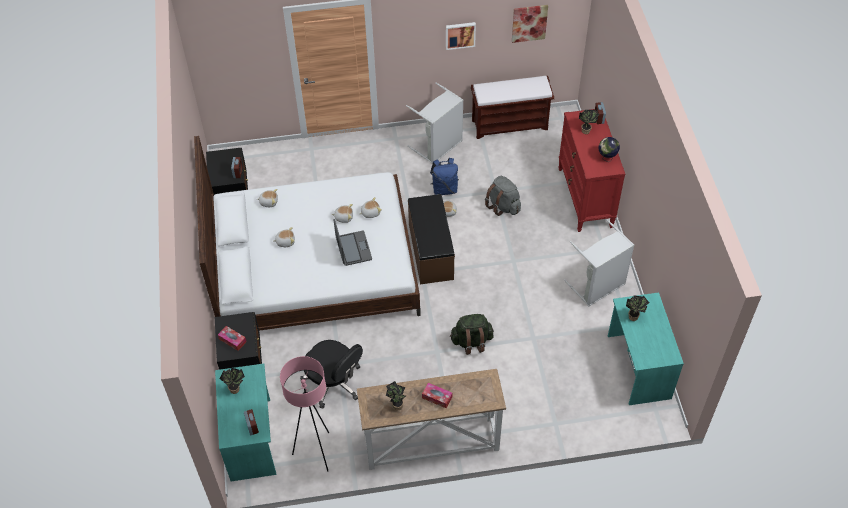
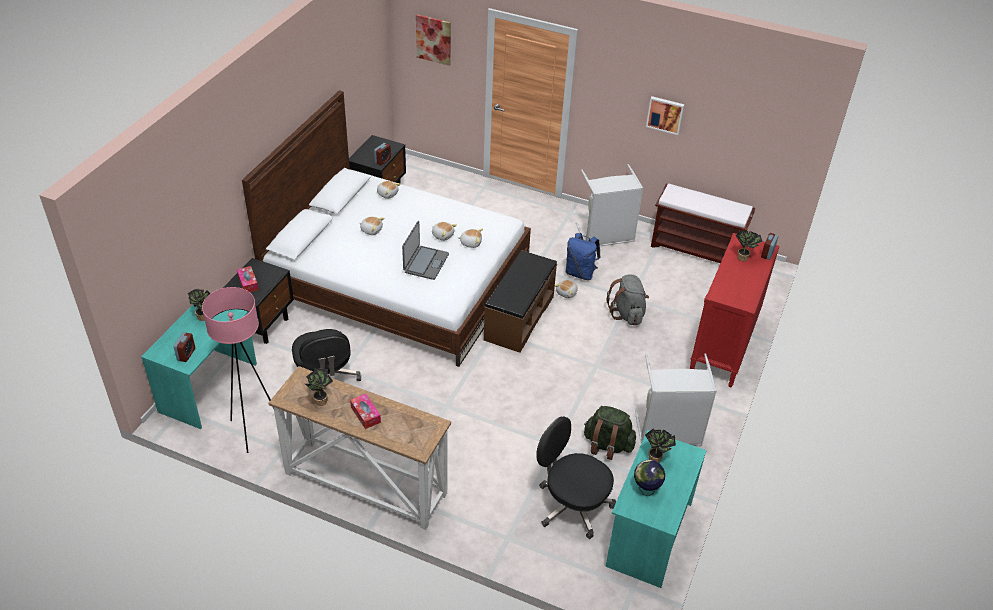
camera: 30 degrees right, 10 degrees down
green backpack [450,314,494,355] -> green backpack moved to [584,406,636,460]
picture [512,5,548,43] -> picture moved to [416,14,451,66]
globe [599,137,620,162] -> globe moved to [634,460,665,496]
none -> black office chair [537,416,616,539]

